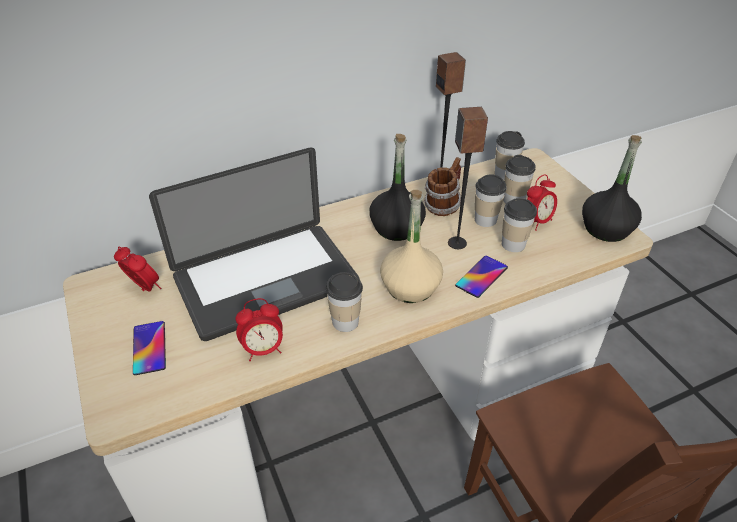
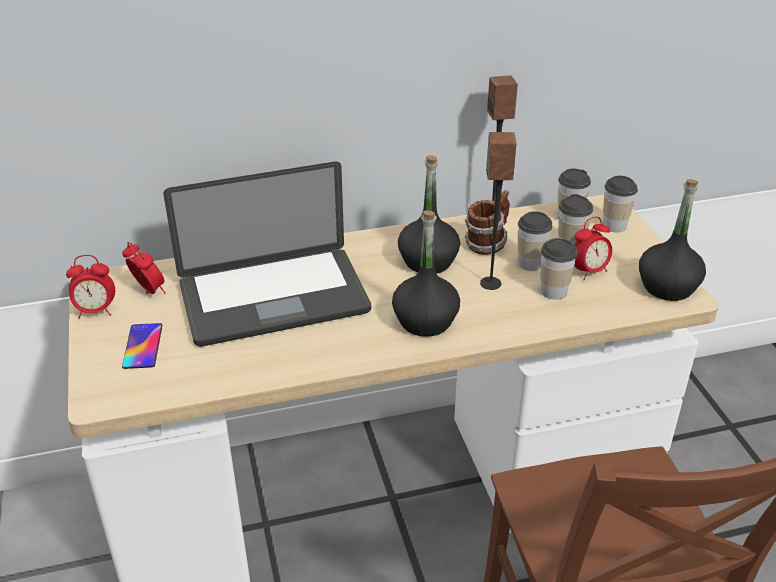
camera: 10 degrees right, 5 degrees down
alarm clock [235,298,283,361] -> alarm clock moved to [66,255,115,318]
cup [326,272,363,332] -> cup moved to [603,176,638,232]
beige bottle [380,190,443,303] -> black bottle [392,210,460,337]
phone [455,256,508,298] -> none

